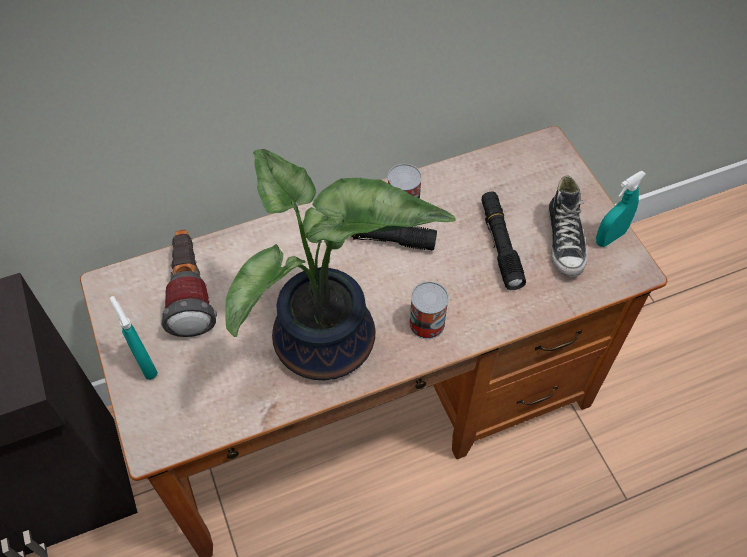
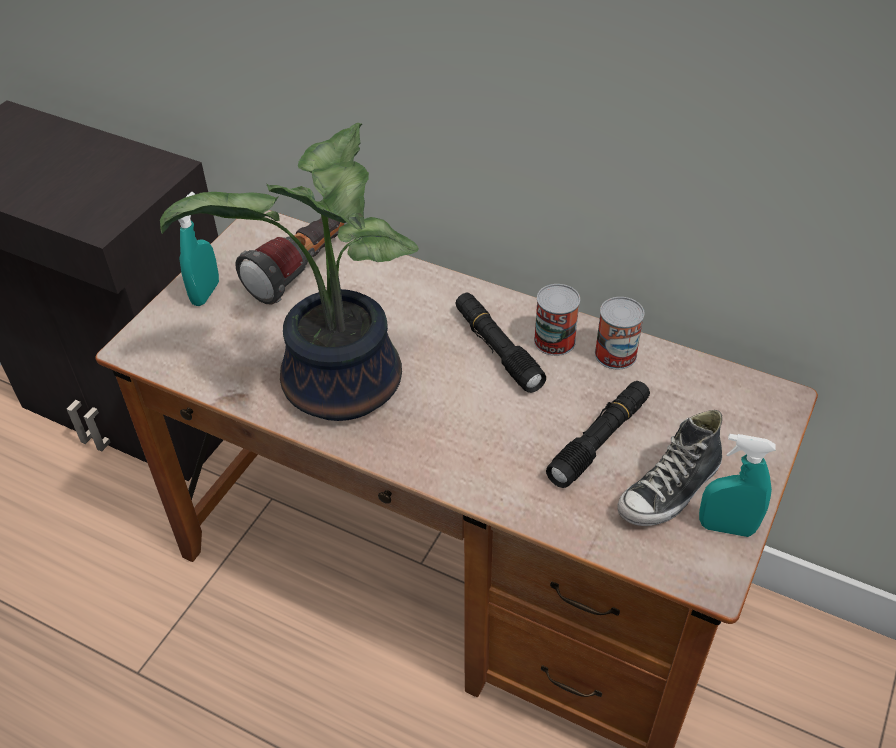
camera: 50 degrees right, 10 degrees down
can [409,281,449,339] -> can moved to [595,297,645,370]

